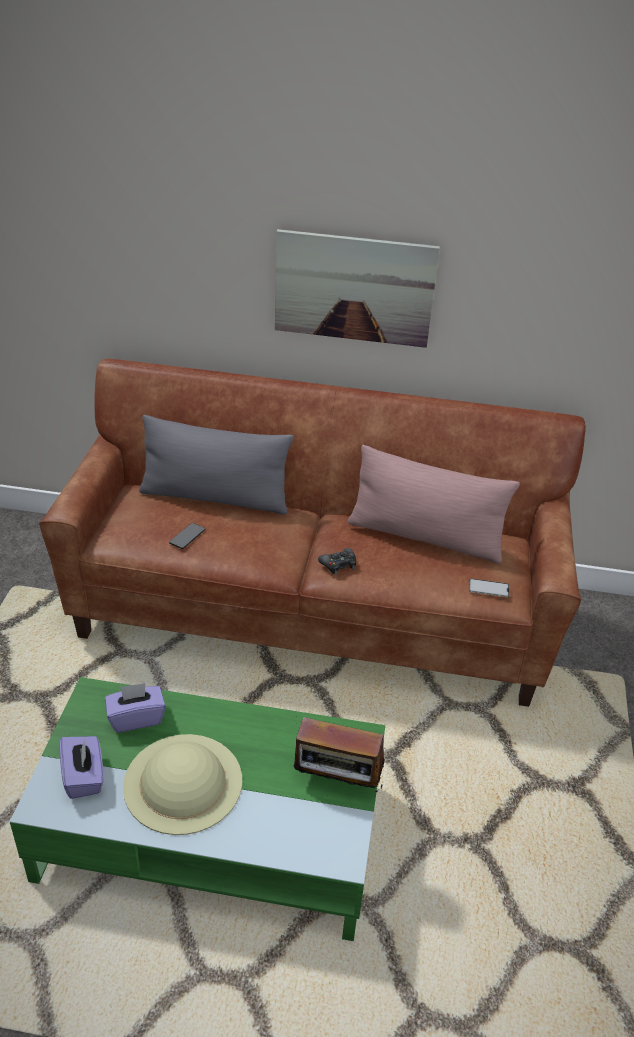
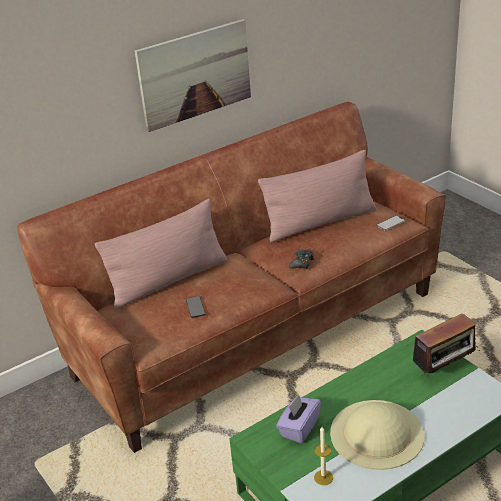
camera: 40 degrees left, 5 degrees down
purple tissue box [60,736,103,799] -> candle [314,427,333,485]
grey pillow [139,415,294,515] -> pink pillow [95,199,228,309]

